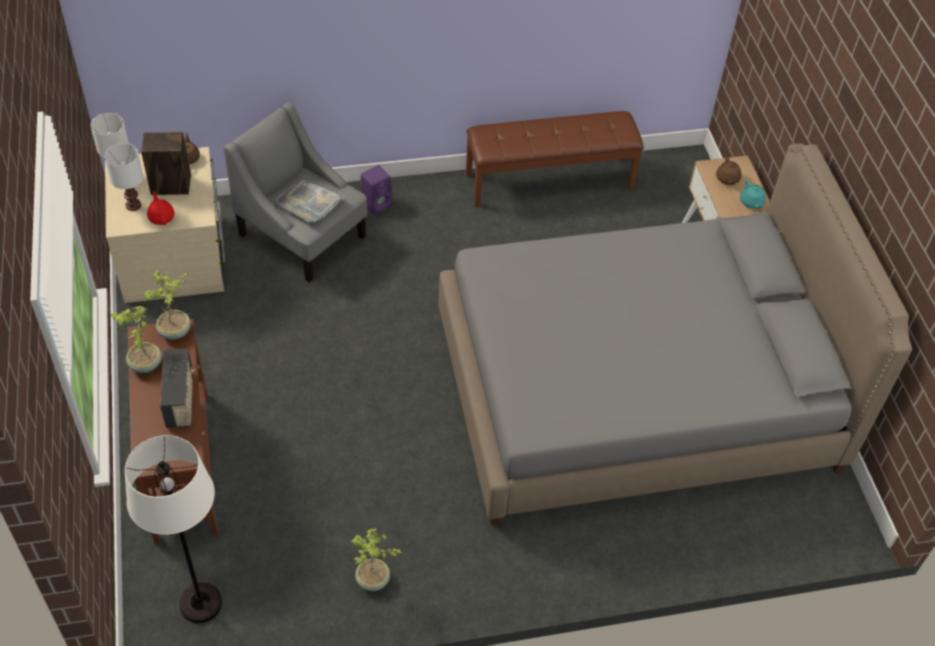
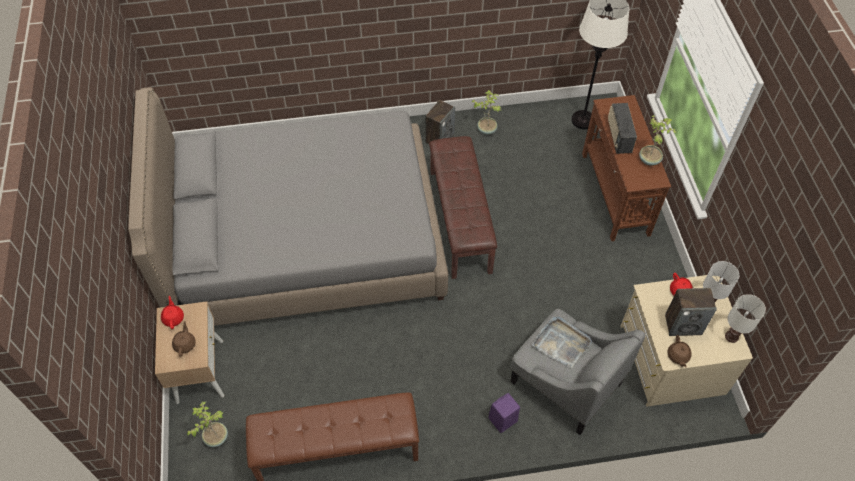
camera: 175 degrees left, 5 degrees up
potted plant [143,270,191,339] -> potted plant moved to [187,402,228,447]
turquoise teapot [740,180,766,209] -> red teapot [161,296,184,329]
none -> speaker [426,100,455,144]
none -> brown bench [429,136,497,279]

